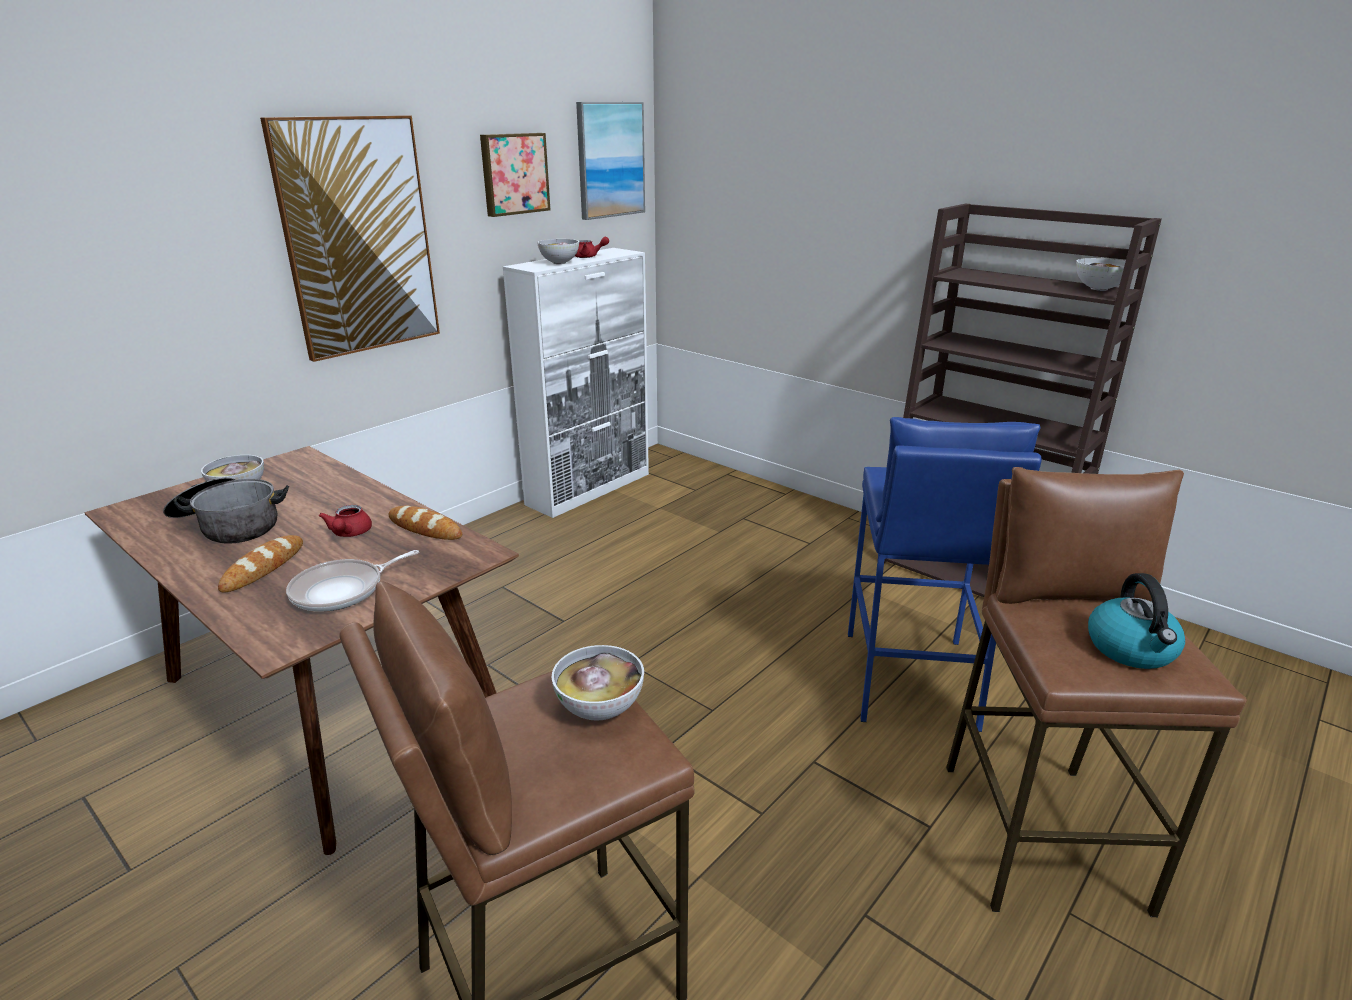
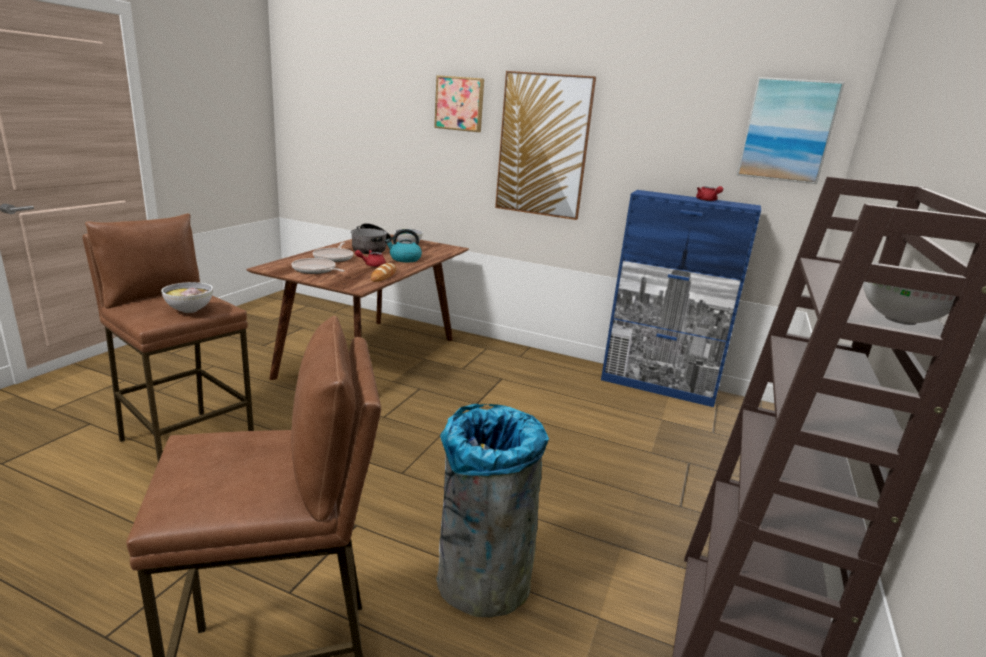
camera: 70 degrees right, 5 degrees down
bread [218,535,303,593] -> frying pan [313,242,353,262]
picture [480,133,550,217] -> picture moved to [434,75,484,132]
white cabinet [503,248,649,518] -> blue cabinet [601,190,761,407]
bowl [537,239,579,264] -> none
blue stool [848,417,1042,732] -> grey trash can [436,404,549,617]
kettle [1088,573,1185,669] -> kettle moved to [385,229,422,262]

